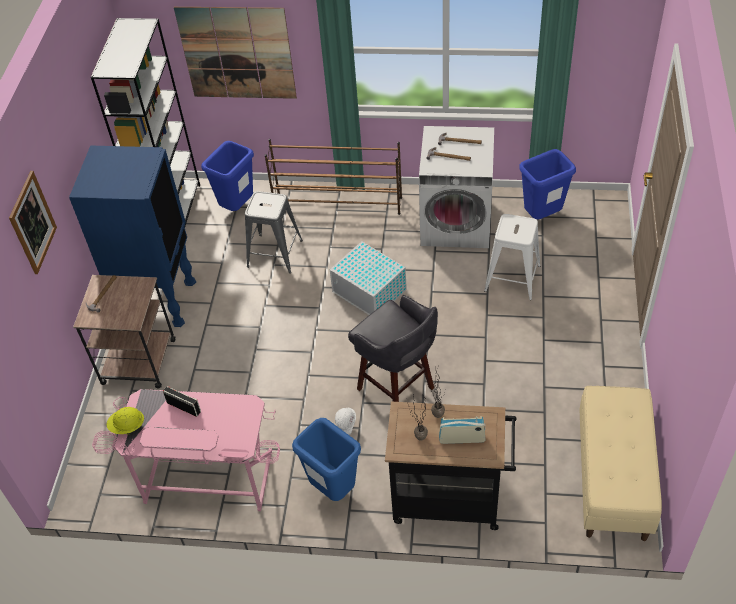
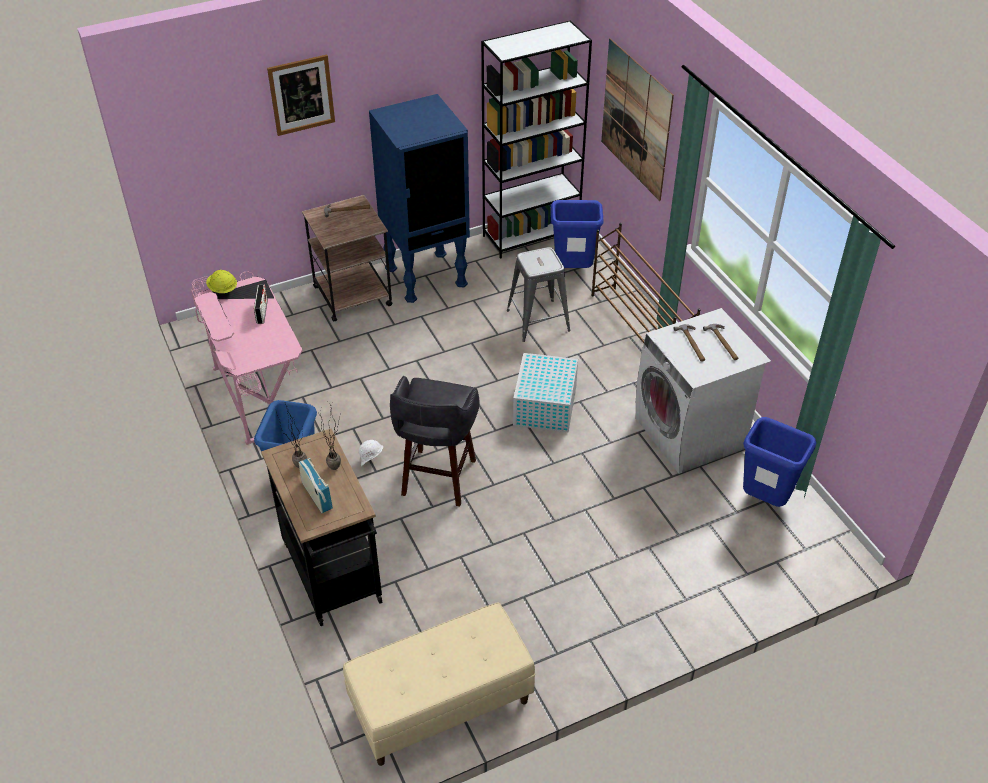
camera: 55 degrees right, 5 degrees down
white stool [484,214,540,300] -> none

